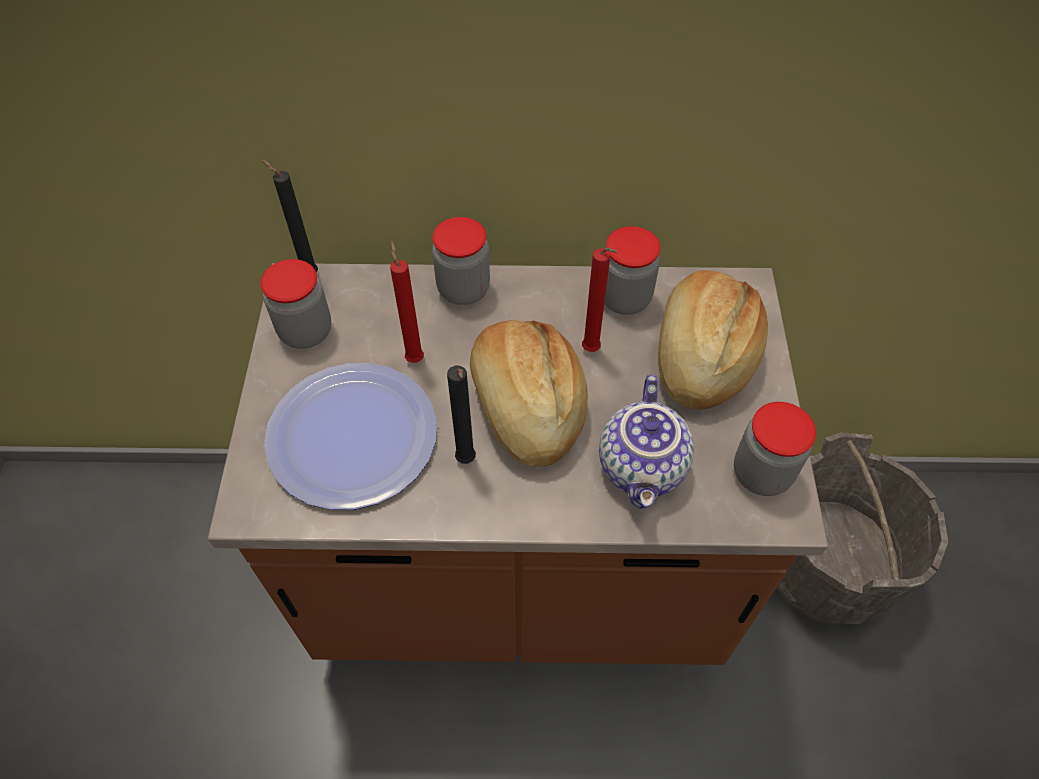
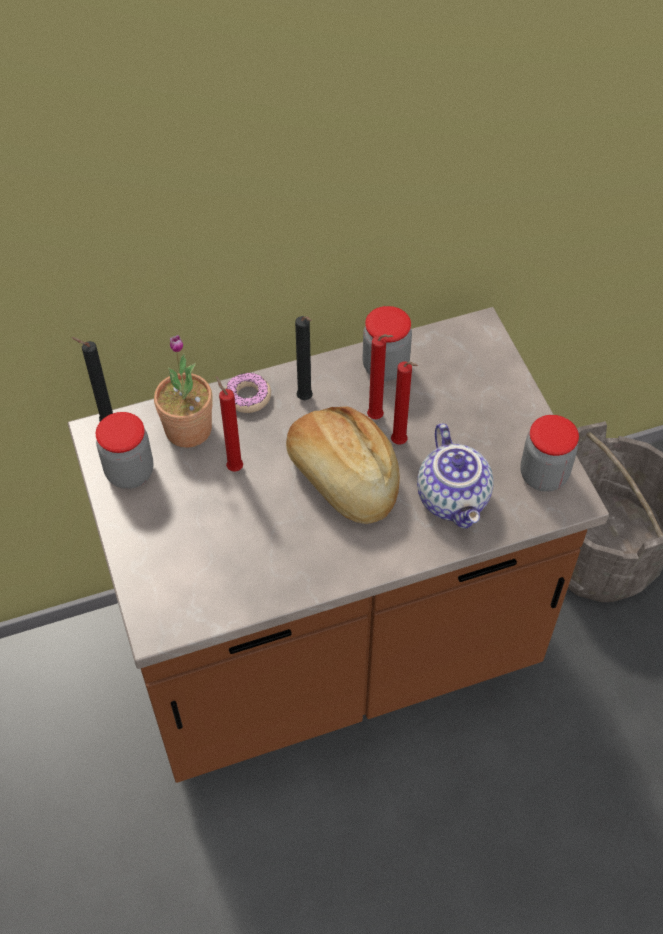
camera: 20 degrees left, 0 degrees up
plate [264,363,437,510] -> none
jar [432,217,490,305] -> donut [225,373,271,413]
black candle [447,366,476,464] -> black candle moved to [295,316,313,400]
bread [658,270,768,410] -> none
none -> potted plant [154,335,213,448]
none -> red candle [391,361,418,445]

